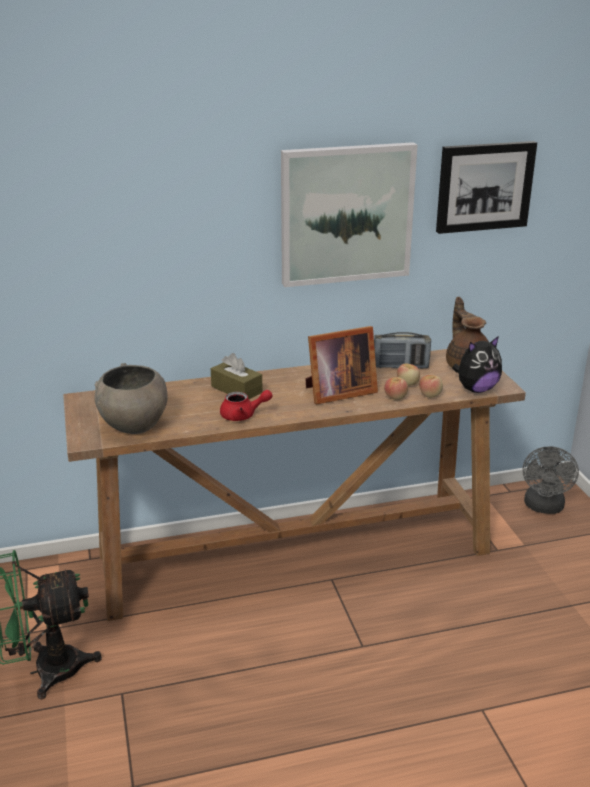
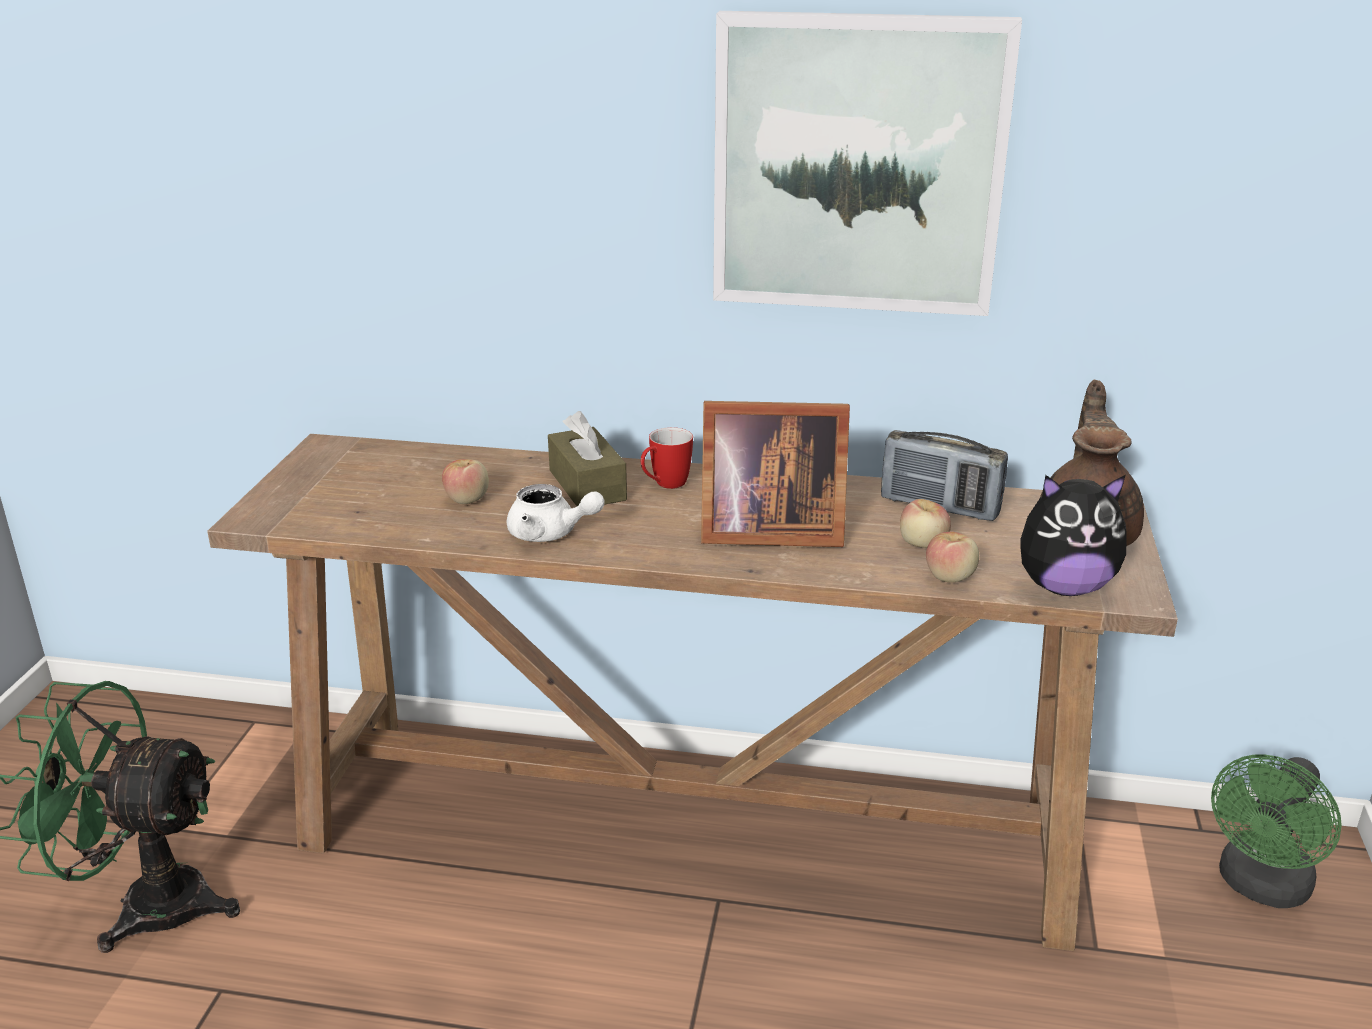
camera: 25 degrees right, 0 degrees up
grey bowl [94,363,168,434] -> none
red teapot [220,390,273,421] -> white teapot [506,484,604,542]
apple [384,377,408,400] -> apple moved to [442,459,489,504]
picture [436,141,537,234] -> none
grey fan [522,446,579,514] -> green fan [1211,755,1342,908]
none -> mug [641,427,693,489]

